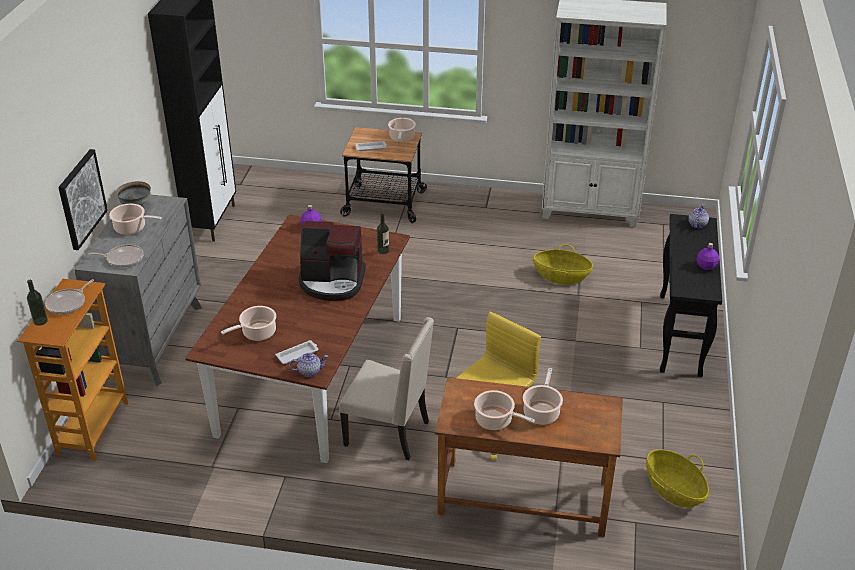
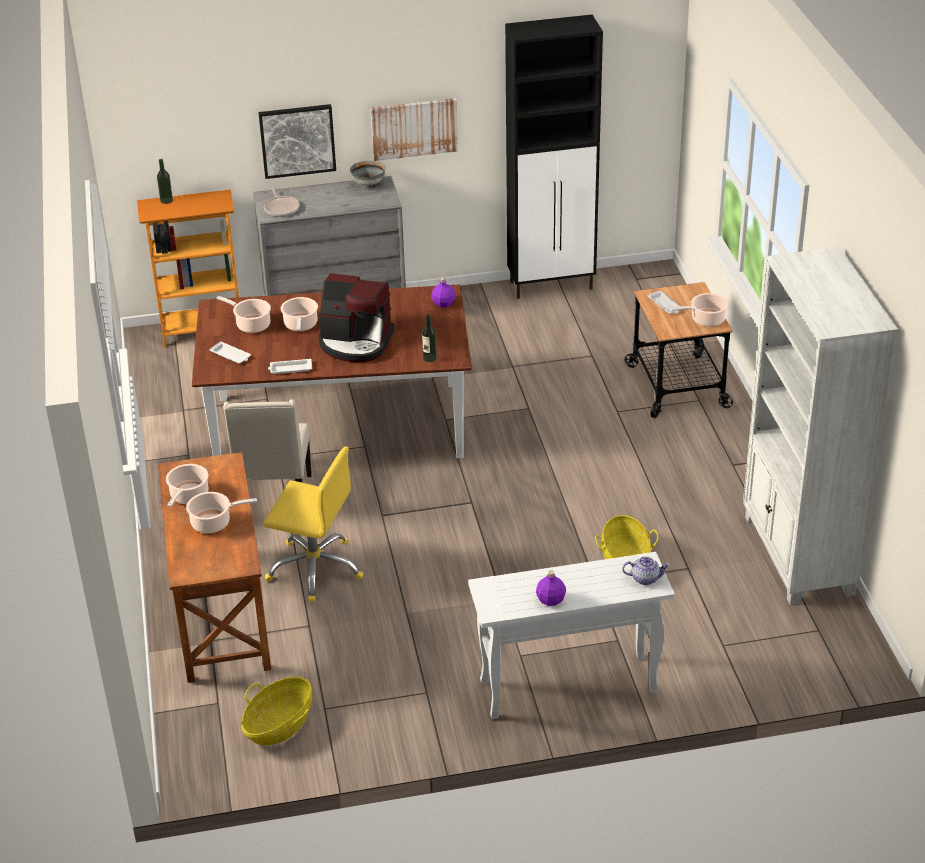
camera: 70 degrees right, 0 degrees up
frying pan [45,279,94,314] -> none
cooking pot [109,204,162,235] -> cooking pot moved to [281,297,318,331]
teapot [289,353,328,377] -> none
coffee machine [299,221,366,301] -> coffee machine turned 60 degrees counterclockwise [318,273,395,362]
black console table [660,214,722,377] -> white console table [468,552,675,719]
none -> white tray [268,358,312,374]
none -> picture [370,98,458,161]

